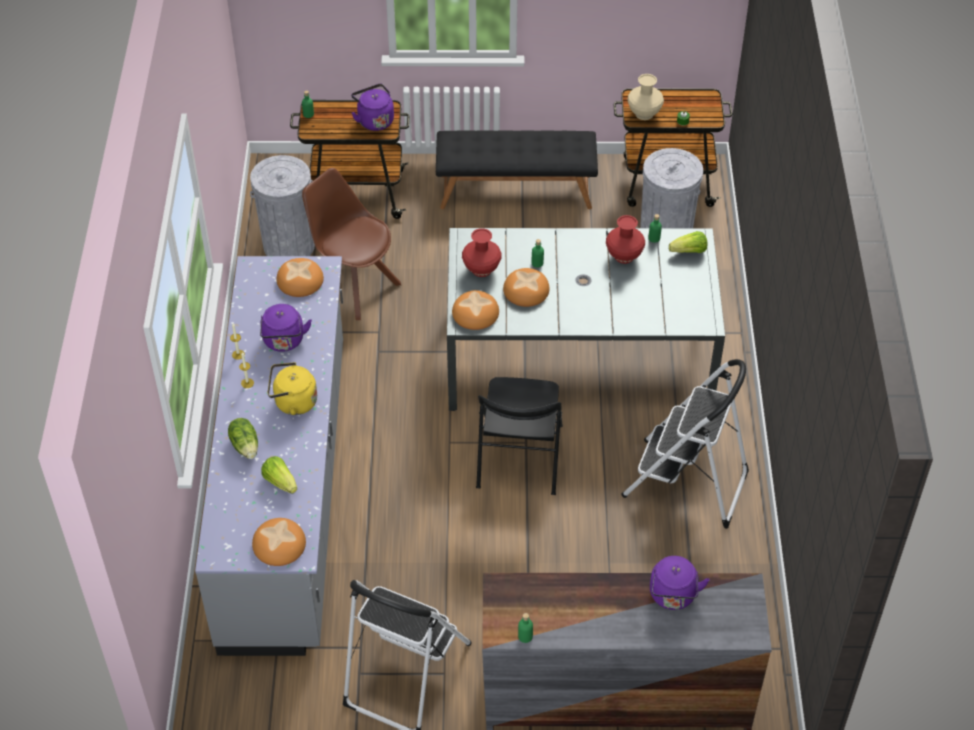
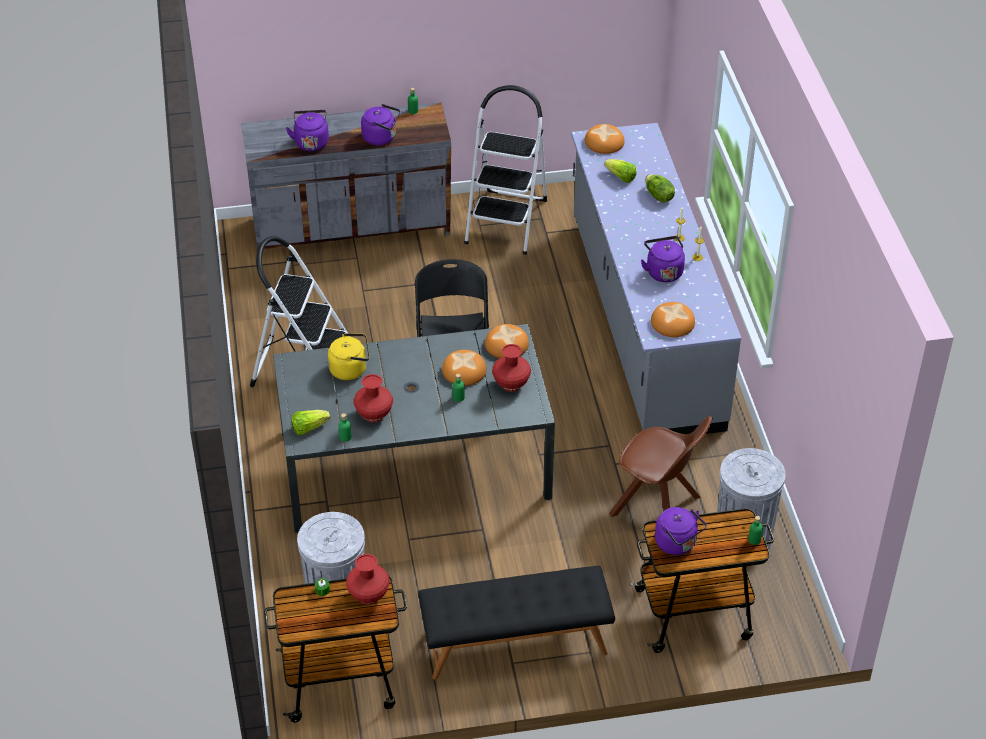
camera: 170 degrees right, 5 degrees down
yellow kettle [268,362,317,415] -> yellow kettle moved to [327,333,370,380]
beige vase [627,74,664,120] -> red vase [346,554,389,605]
none -> purple kettle [361,104,400,145]

